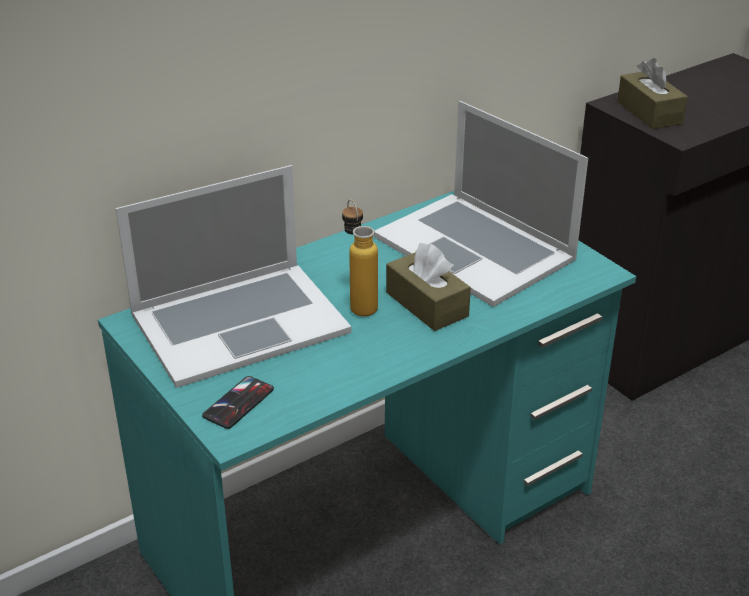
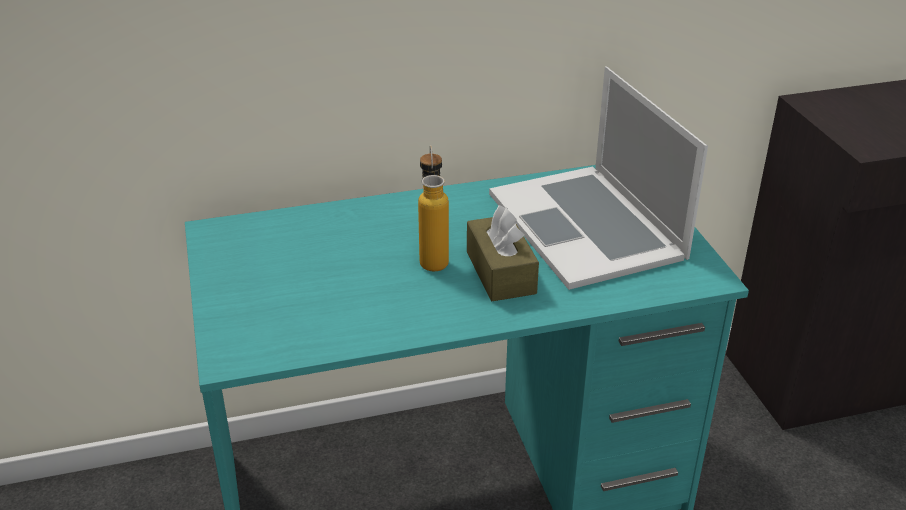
camera: 20 degrees right, 0 degrees up
laptop [116,165,352,388] -> none
phone [202,376,274,429] -> none
brown tissue box [617,58,688,129] -> none

